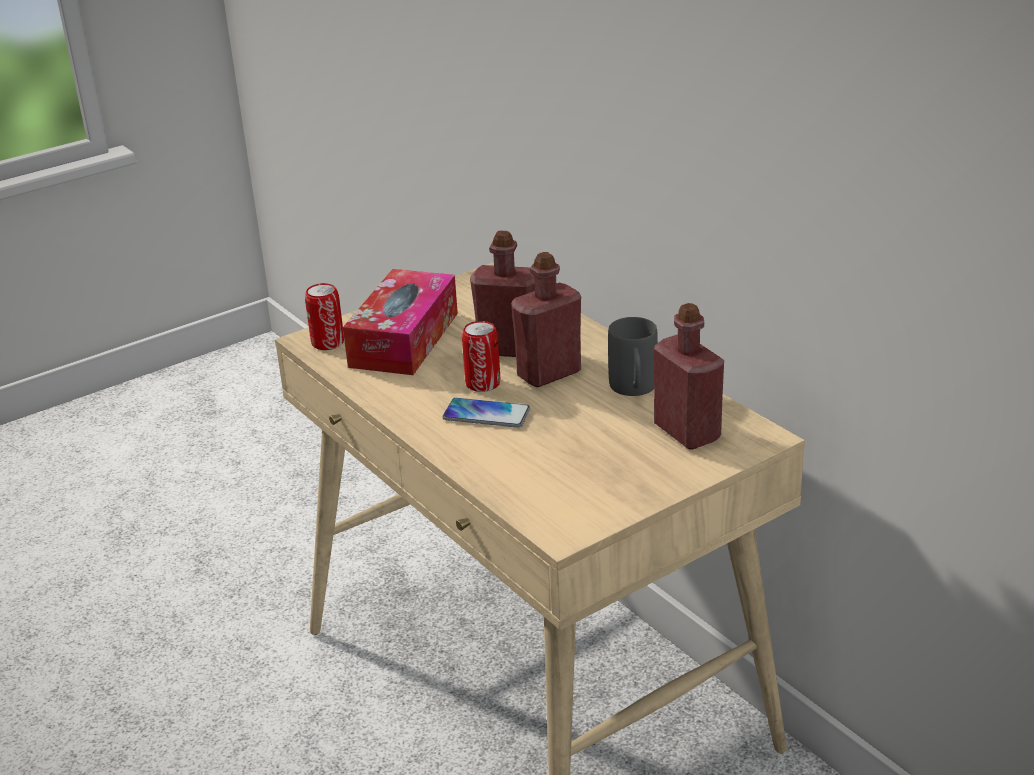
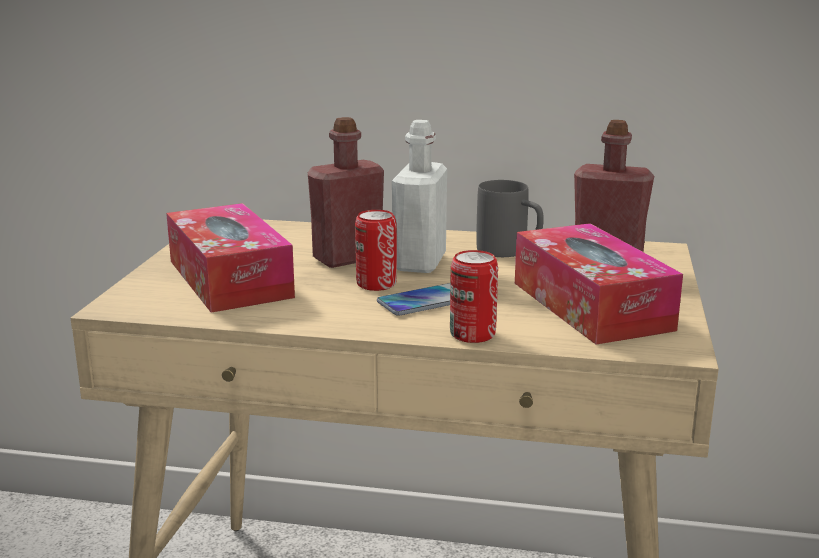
camera: 45 degrees left, 10 degrees down
can [305,283,344,350] -> can moved to [450,250,498,343]
red bottle [511,252,581,387] -> white bottle [392,120,447,273]
none -> tissue box [515,223,683,345]

